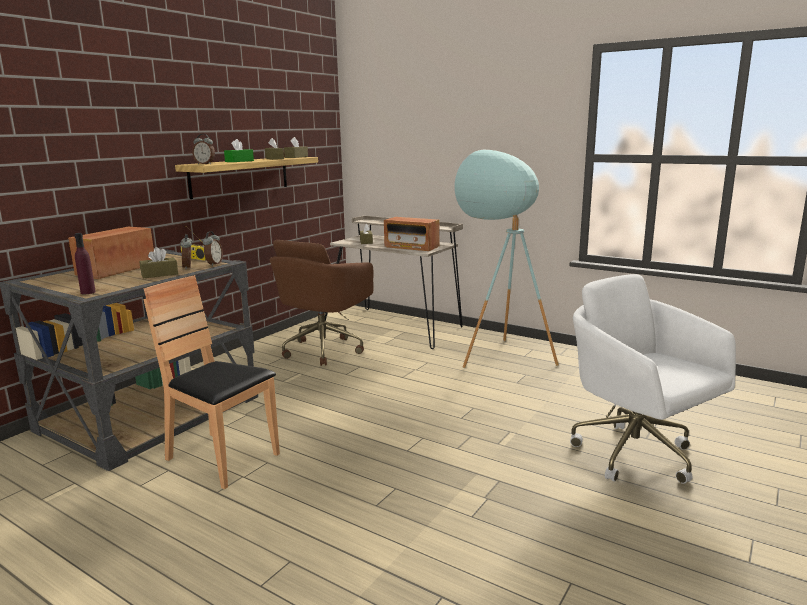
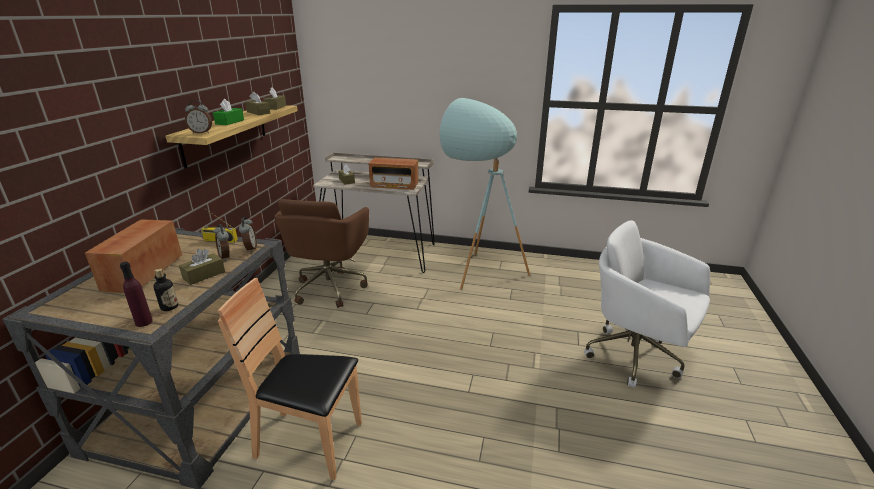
camera: 20 degrees left, 10 degrees up
none -> bottle [153,268,178,311]

